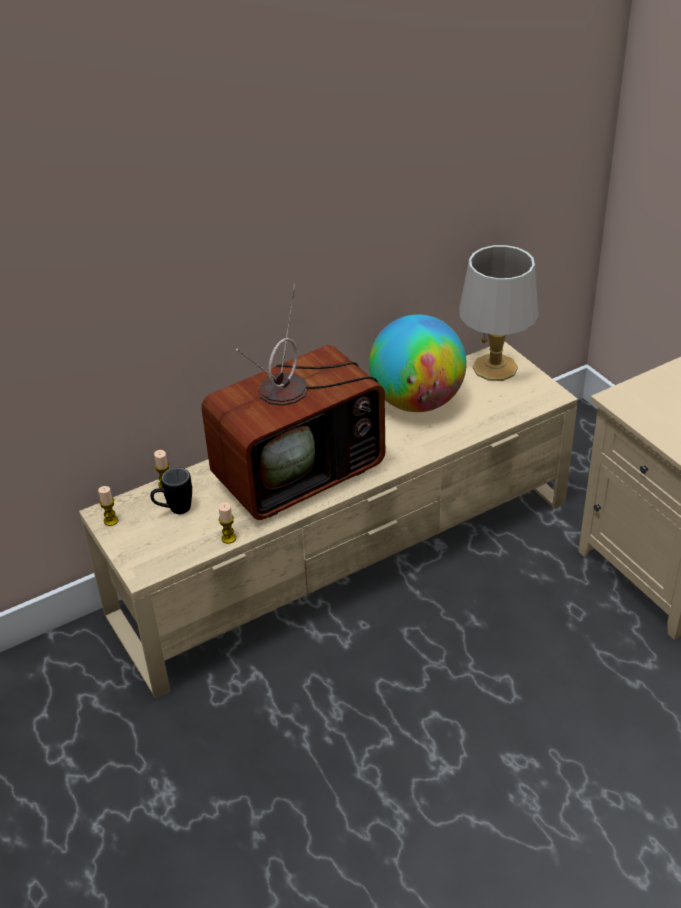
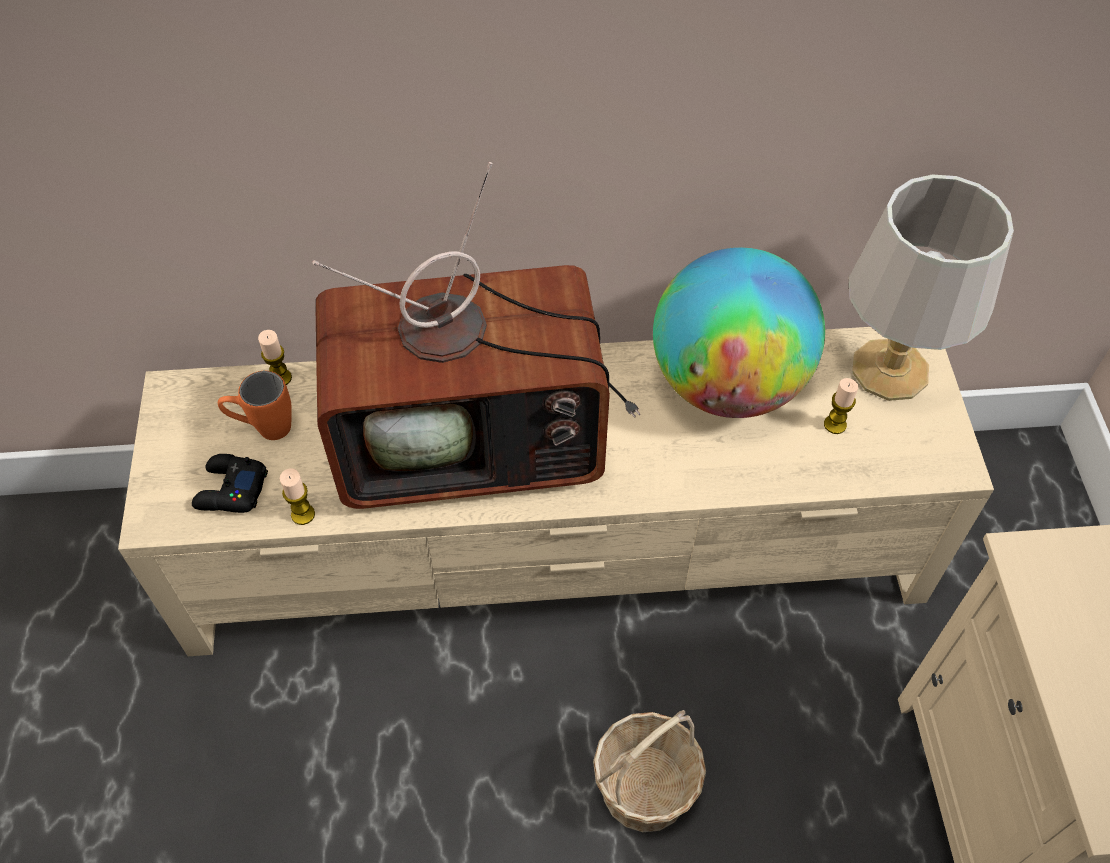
camera: 25 degrees right, 15 degrees up
candle [98,486,118,526] -> candle moved to [824,378,858,434]
black mug [150,467,192,514] -> orange mug [218,371,292,440]
none -> black game controller [192,454,268,513]
none -> basket [593,710,706,832]

